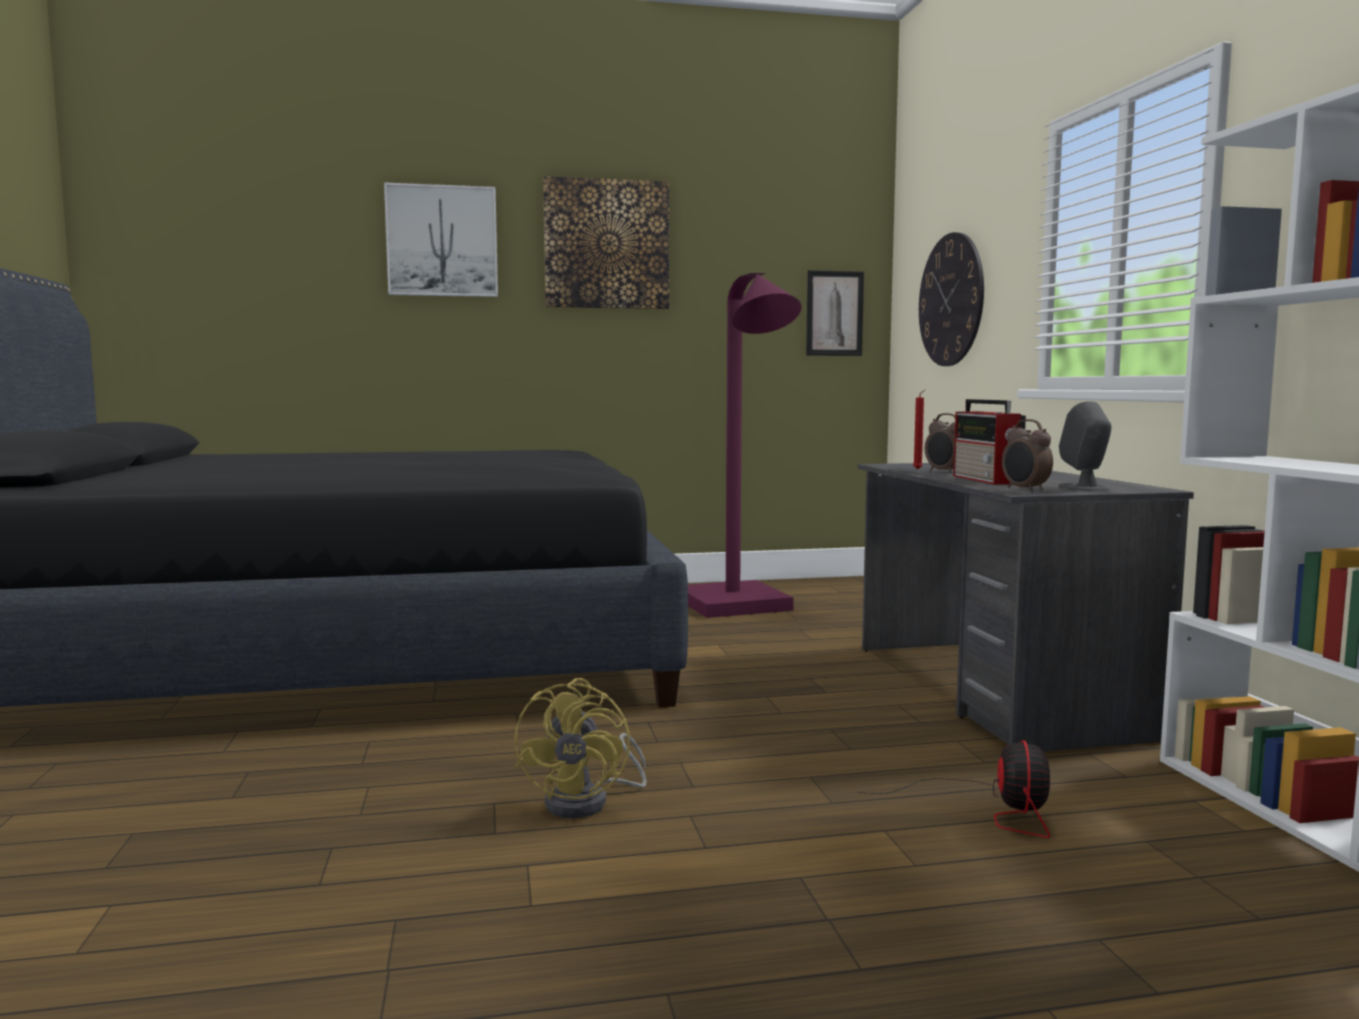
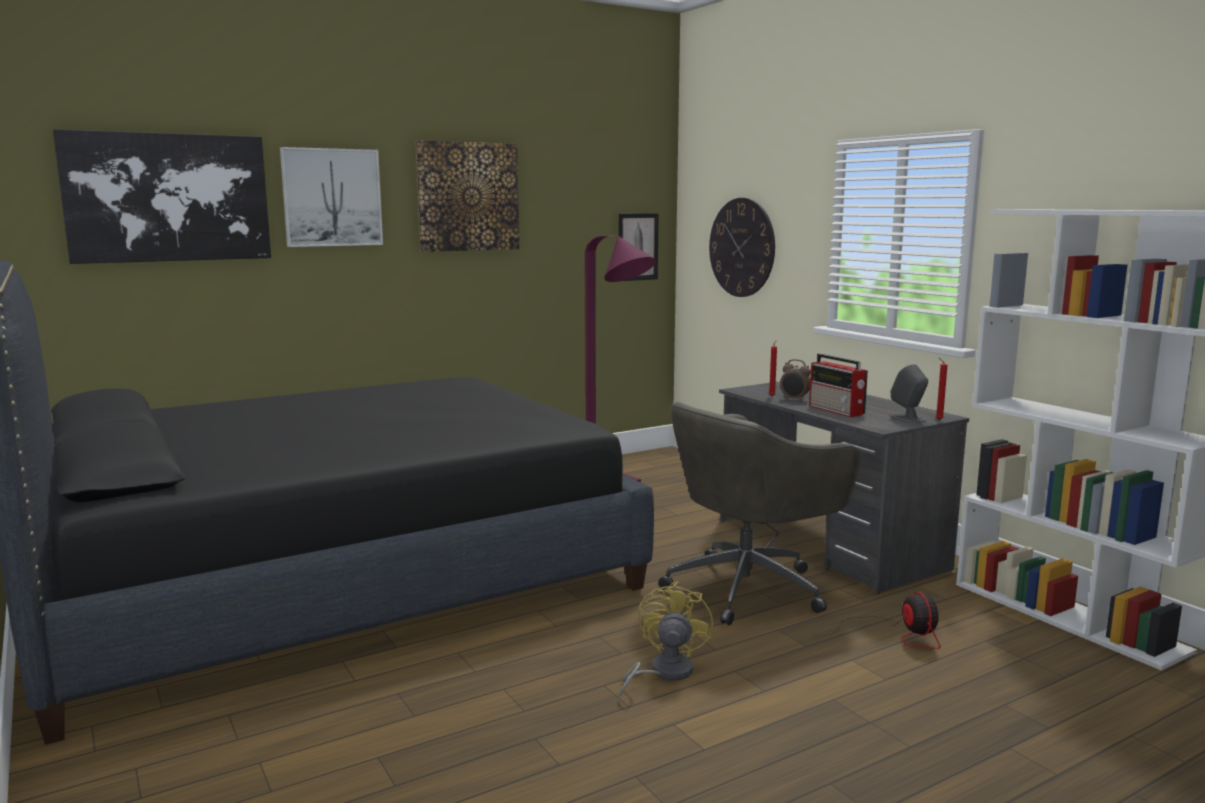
camera: 20 degrees left, 5 degrees up
yellow fan [515,678,647,818] -> yellow fan turned 150 degrees counterclockwise [619,581,713,698]
alarm clock [1002,419,1053,492] -> none
none -> picture [53,129,271,264]
none -> grey office chair [658,402,860,625]
none -> red candle [936,357,947,420]

